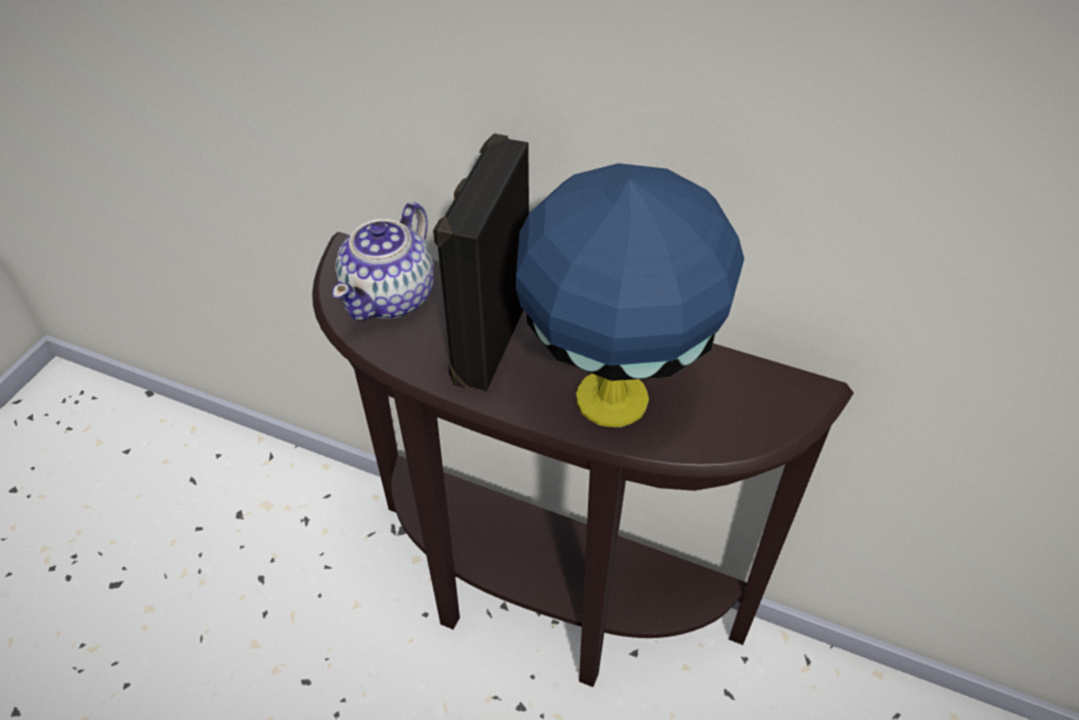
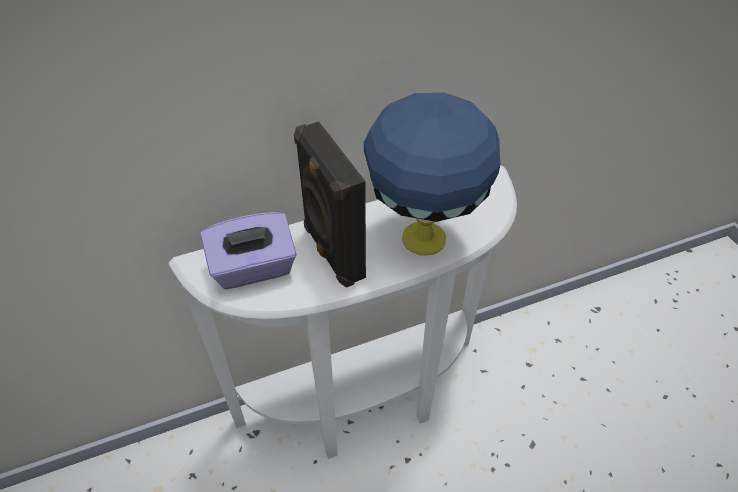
camera: 45 degrees left, 0 degrees up
brown console table [312,232,854,687] -> white console table [168,165,517,459]
teapot [332,202,435,321] -> purple tissue box [200,212,296,289]

